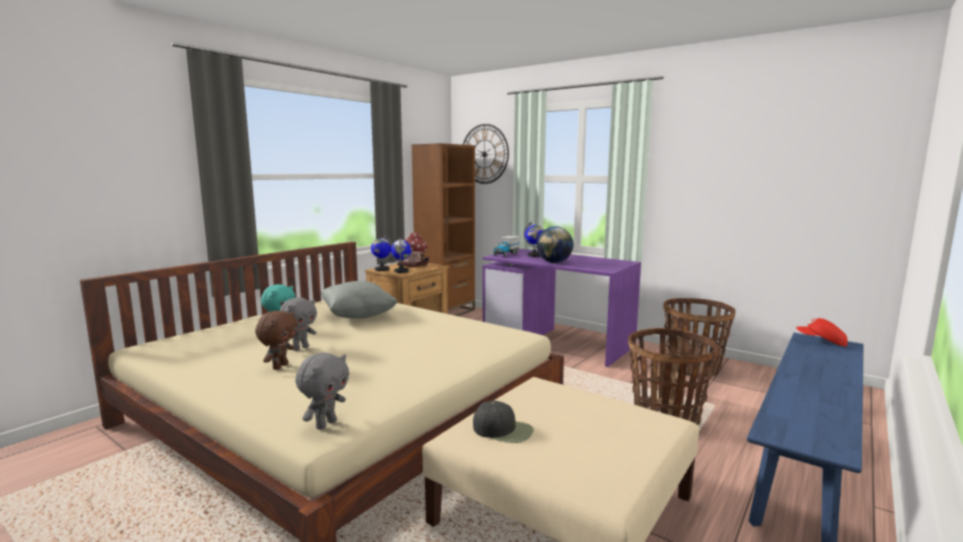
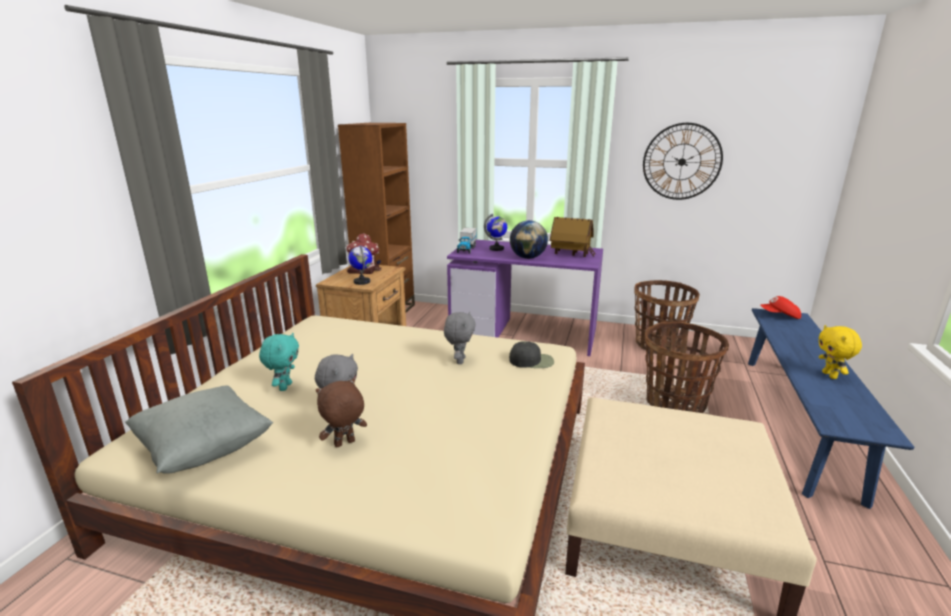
camera: 20 degrees left, 10 degrees up
brown plush toy [255,311,298,370] -> brown plush toy turned 120 degrees counterclockwise [316,378,367,448]
grey plush toy [295,353,349,430] -> grey plush toy moved to [444,312,476,364]
grey pillow [320,281,398,319] -> grey pillow moved to [125,386,273,474]
globe [371,236,393,271] -> none
wall clock [463,124,509,184] -> wall clock moved to [643,123,723,200]
black cap [473,401,534,443] -> black cap moved to [509,341,554,368]
none -> toy house [550,217,596,257]
none -> yellow plush toy [818,325,862,379]

